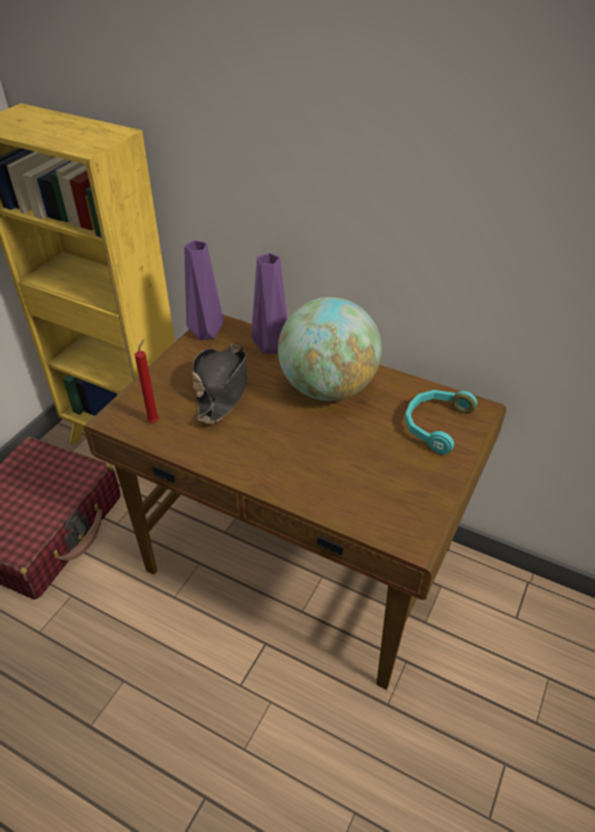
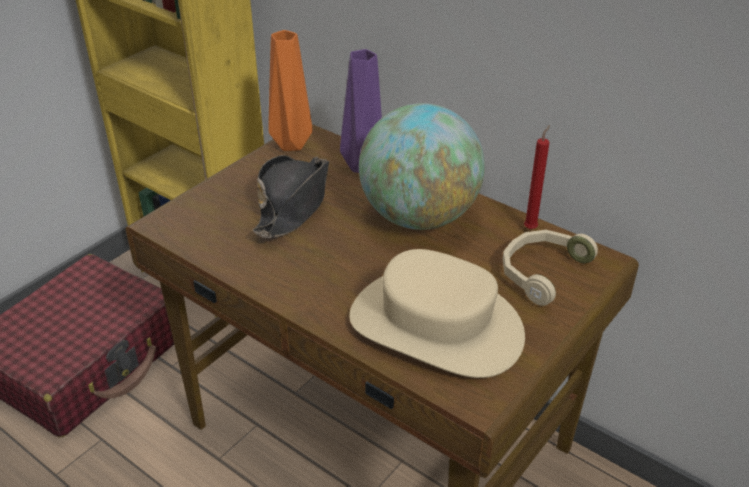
camera: 10 degrees right, 5 degrees down
red candle [135,339,159,423] -> red candle moved to [524,125,550,229]
purple vase [184,240,224,340] -> orange vase [268,30,313,151]
turquoise headphones [405,390,477,454] -> beige headphones [502,230,598,306]
none -> beige hat [349,249,525,378]

